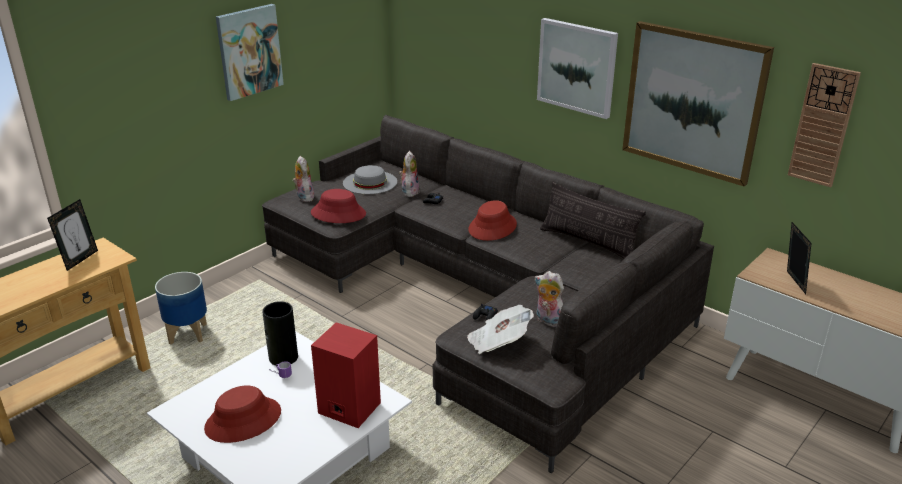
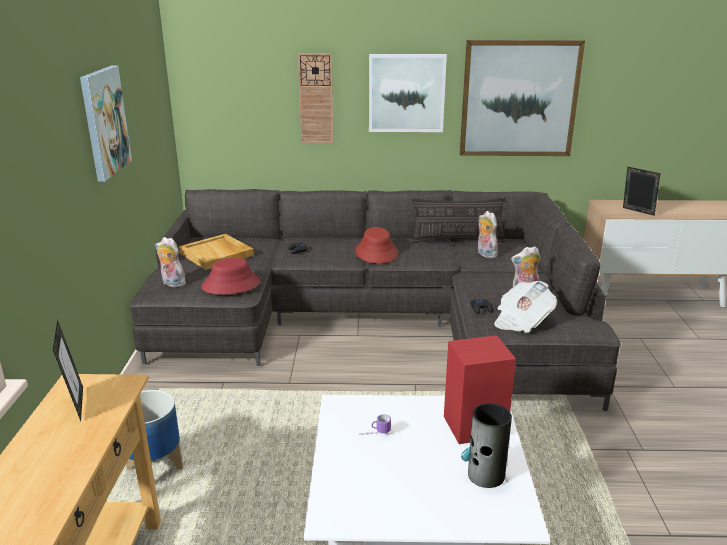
camera: 40 degrees left, 5 degrees down
red hat [204,385,281,443] -> none
vase [262,301,298,366] -> vase moved to [461,403,512,488]
grey hat [343,165,397,194] -> beige tray [179,234,254,270]
plush toy [399,151,419,197] -> plush toy moved to [478,211,498,258]
wall clock [788,63,861,187] -> wall clock moved to [298,53,334,143]

